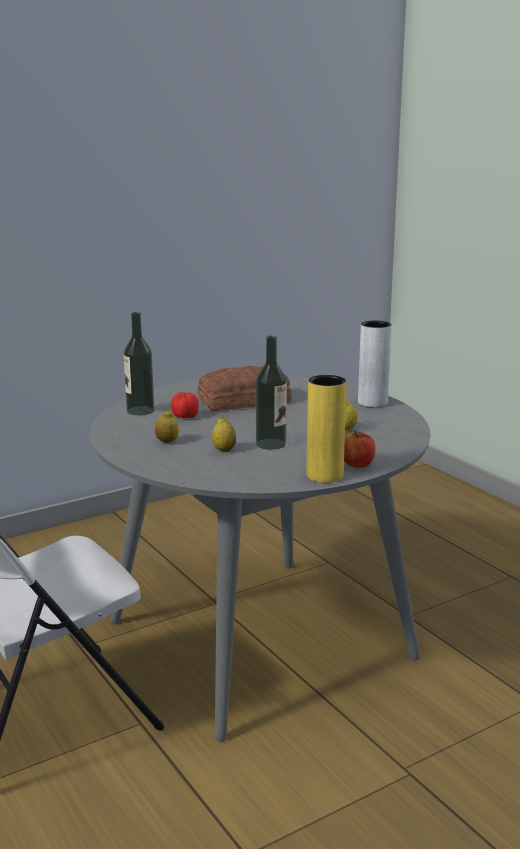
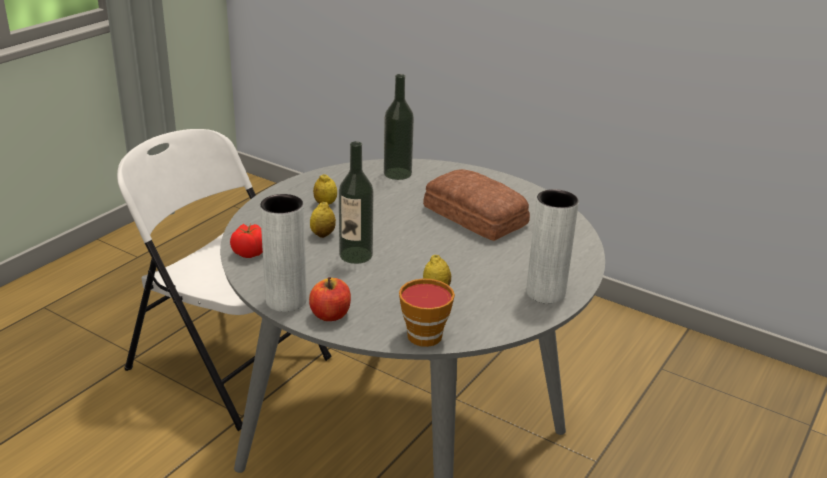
camera: 65 degrees right, 10 degrees up
tomato [171,392,199,418] -> tomato moved to [230,224,263,258]
yellow vase [306,375,347,483] -> grey vase [260,194,307,312]
none -> cup [399,278,455,347]

